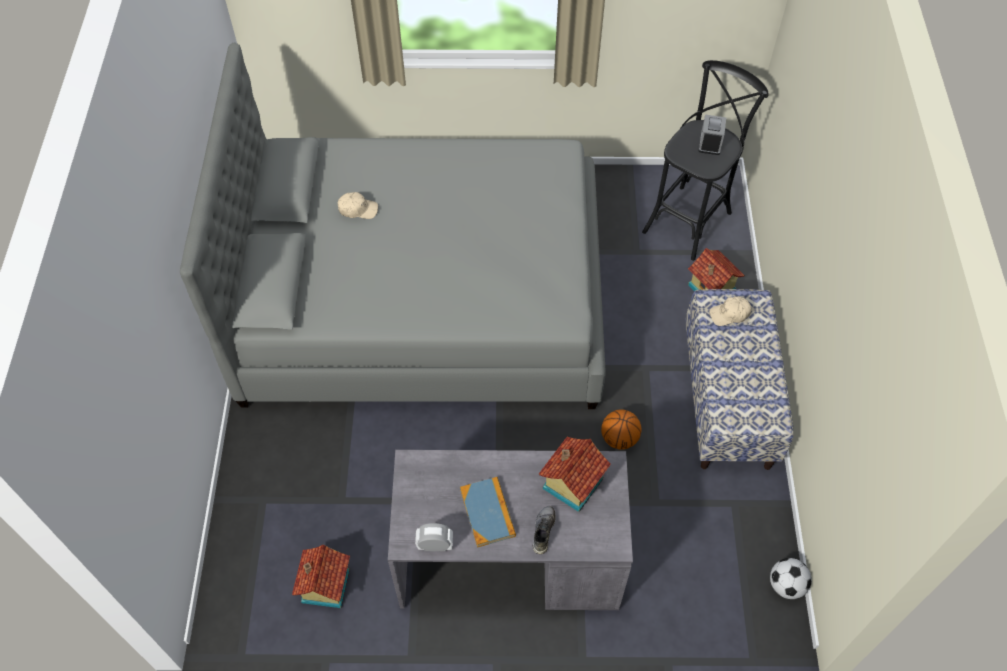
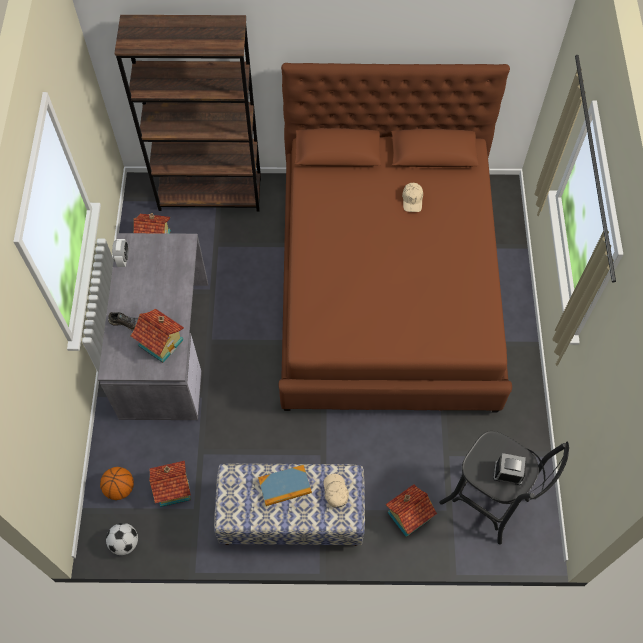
camera: 90 degrees right, 5 degrees up
grey bed [180,43,606,409] -> brown bed [279,63,512,413]
book [460,477,516,548] -> book moved to [258,465,312,506]
basketball [601,410,642,450] -> basketball moved to [100,467,134,500]
none -> brown bookcase [115,15,261,212]
none -> toy house [149,461,191,507]

